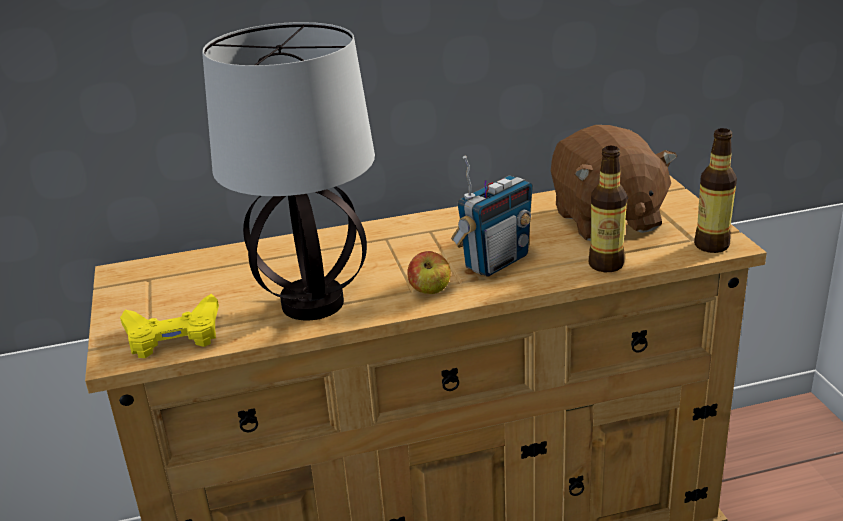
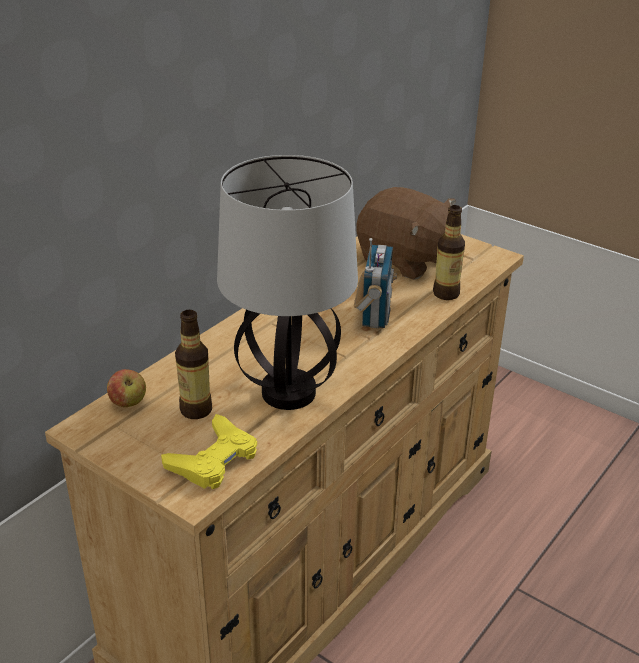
camera: 40 degrees left, 5 degrees up
apple [407,251,451,294] -> apple moved to [107,369,146,407]
bottle [694,128,737,253] -> bottle moved to [175,310,212,419]

